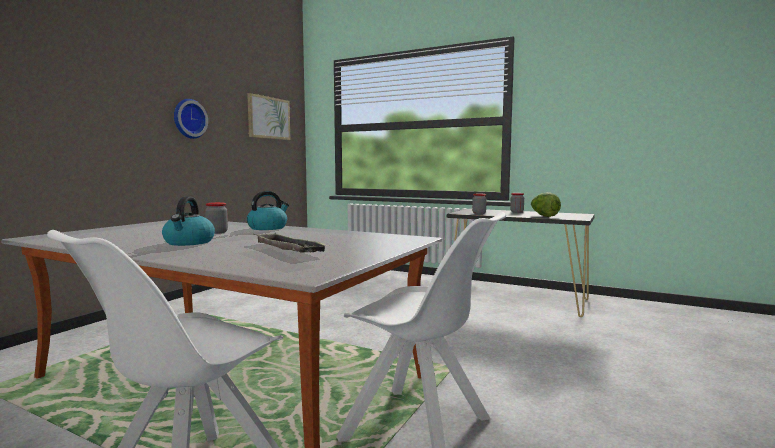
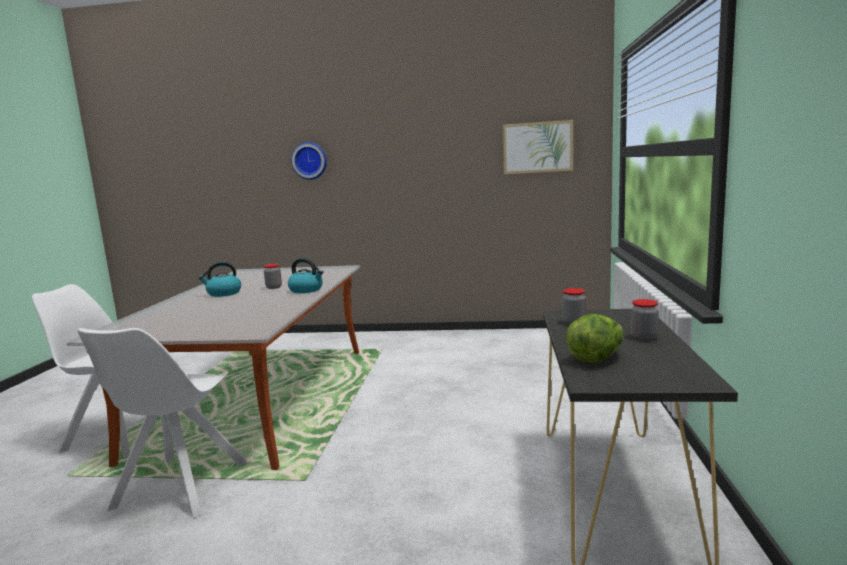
camera: 70 degrees right, 5 degrees up
wall clock [174,99,208,139] -> wall clock moved to [291,142,327,180]
tray [254,233,328,253] -> none

